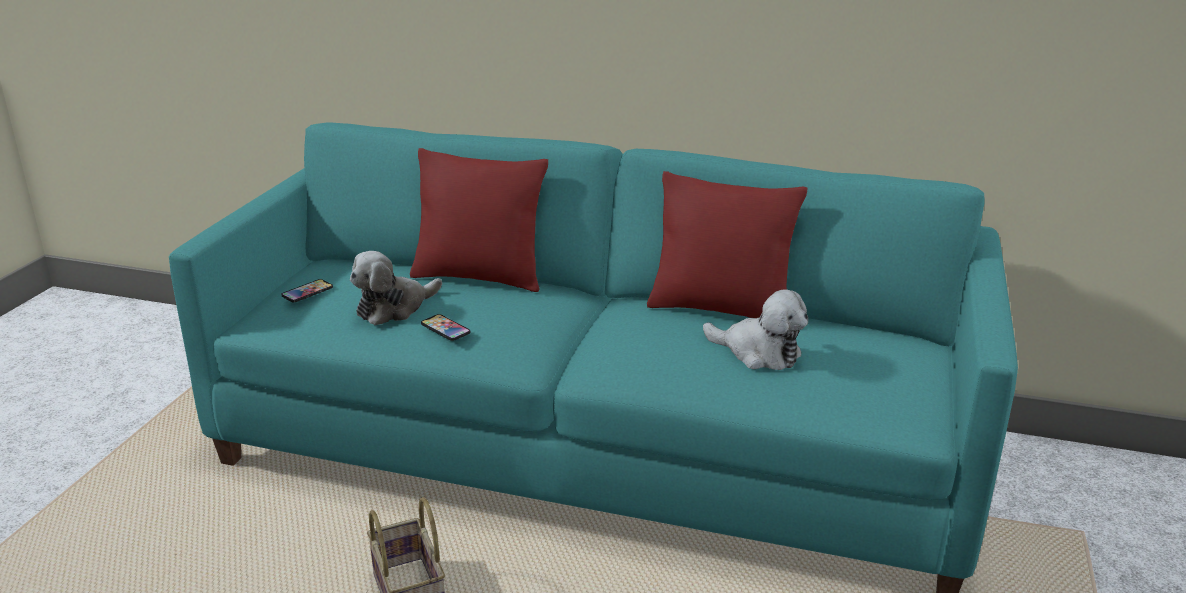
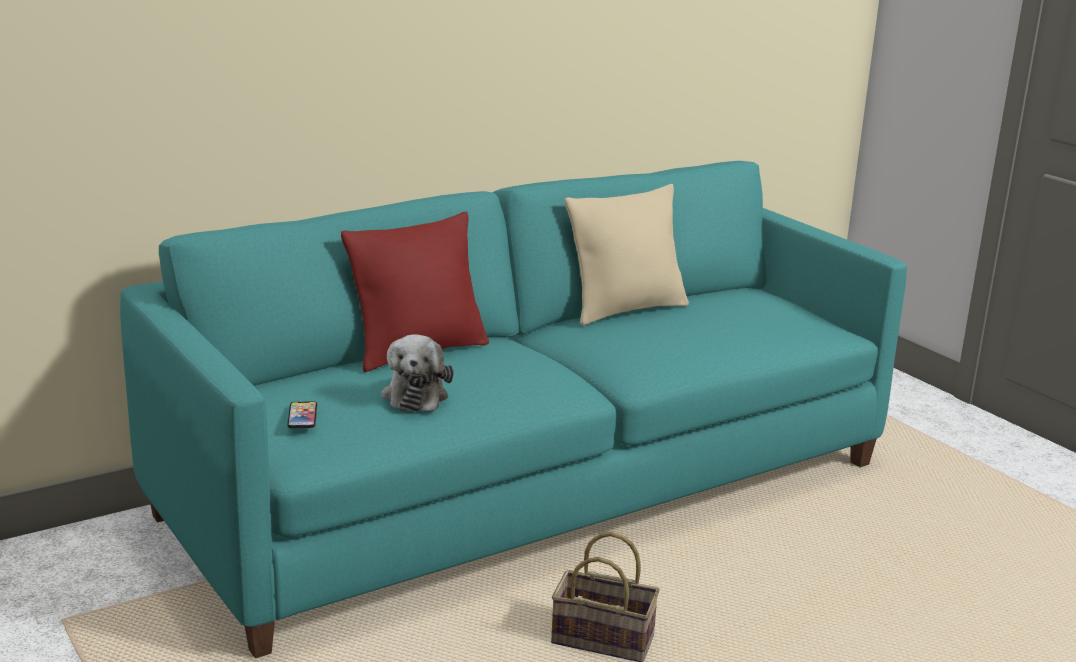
camera: 50 degrees left, 5 degrees down
phone [421,314,471,341] -> none
red pillow [647,171,807,318] -> beige pillow [565,184,689,326]
plush toy [703,289,808,370] -> none

